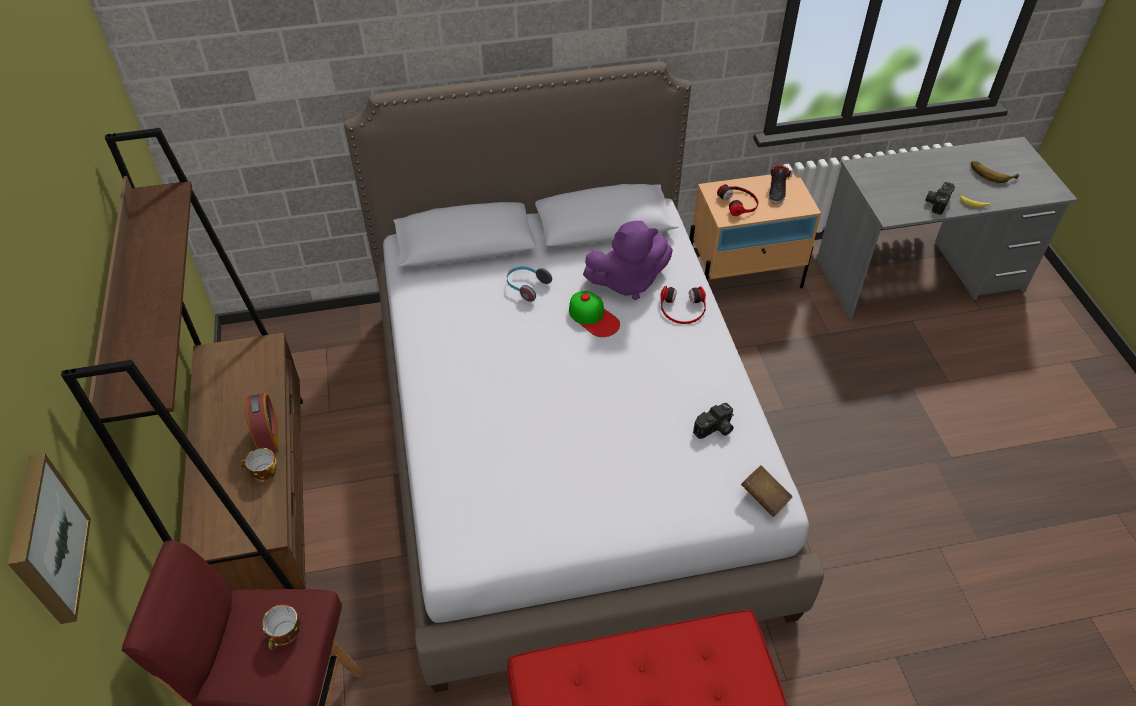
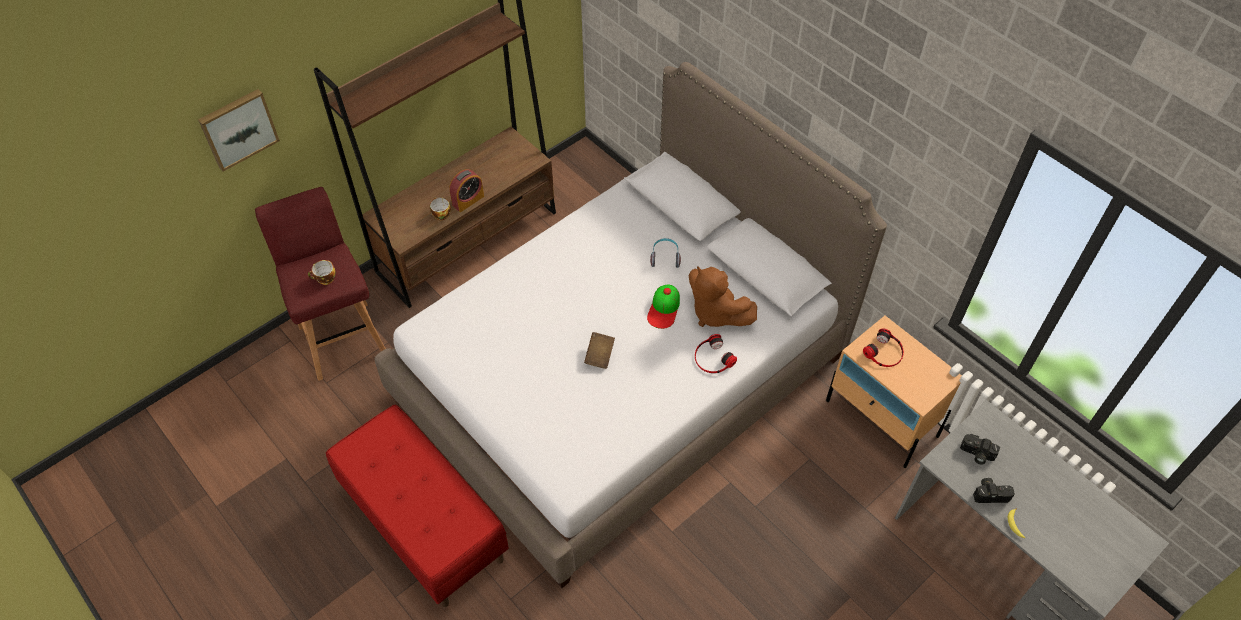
camera: 60 degrees right, 5 degrees up
purple plush toy [583,221,673,300] -> brown plush toy [689,266,757,327]
camera [693,403,733,439] -> camera moved to [960,434,1000,465]
brown book [741,465,793,517] -> brown book moved to [584,332,615,369]
black shoe [769,165,791,204] -> none
banana [971,161,1019,183] -> none

